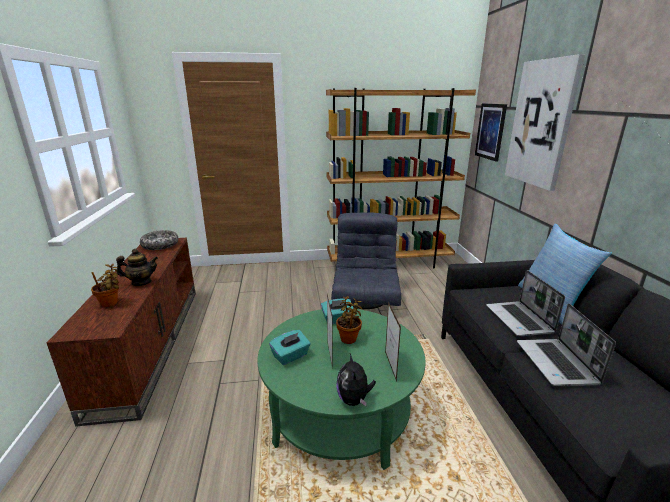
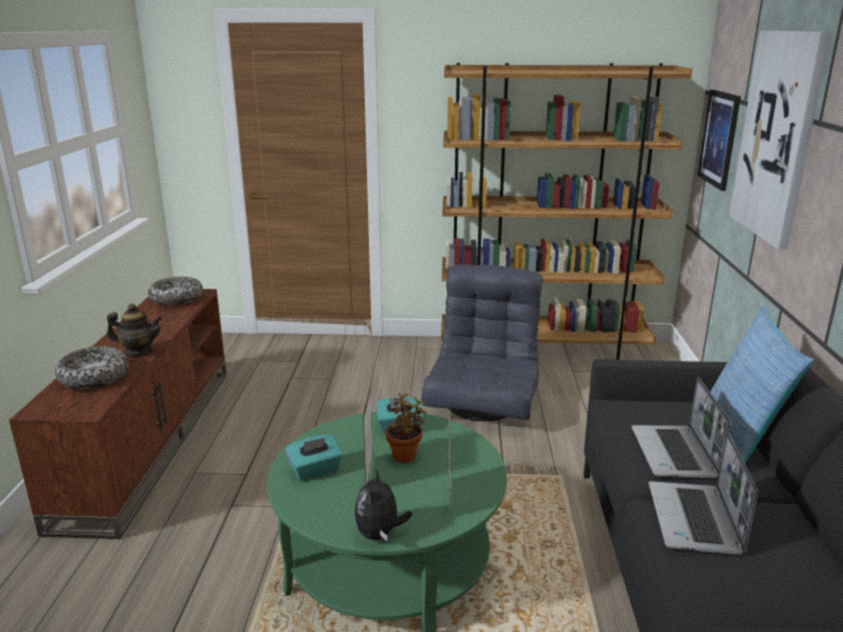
camera: 10 degrees right, 0 degrees up
potted plant [91,264,119,307] -> bowl [55,346,129,389]

